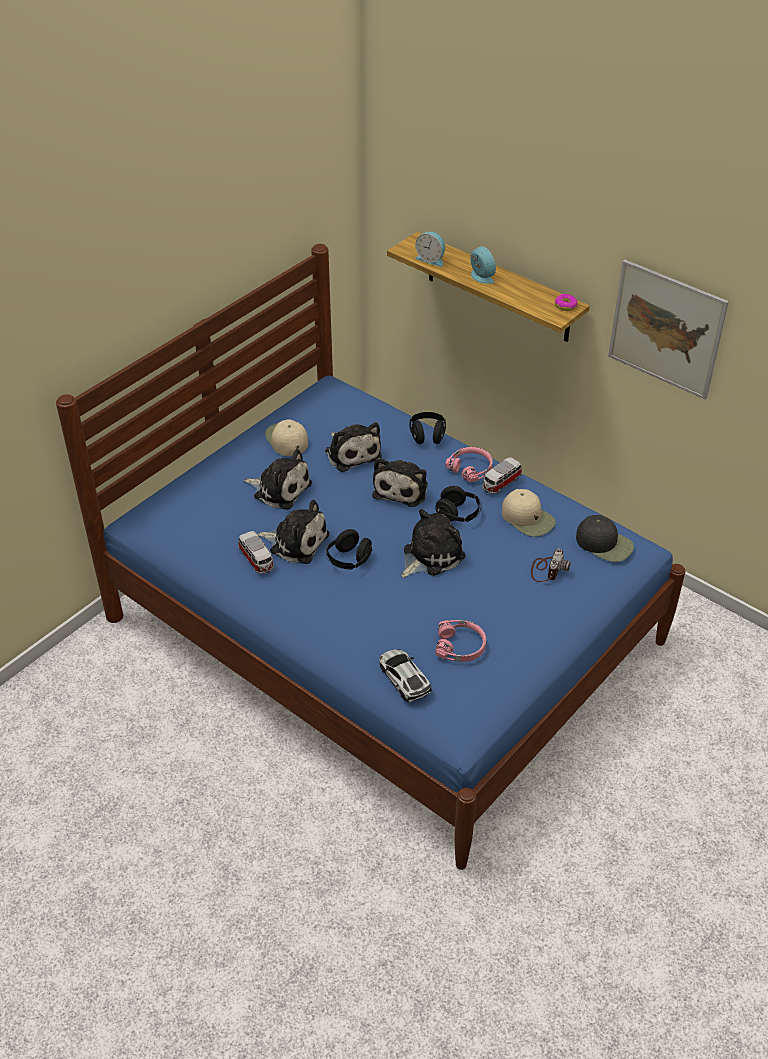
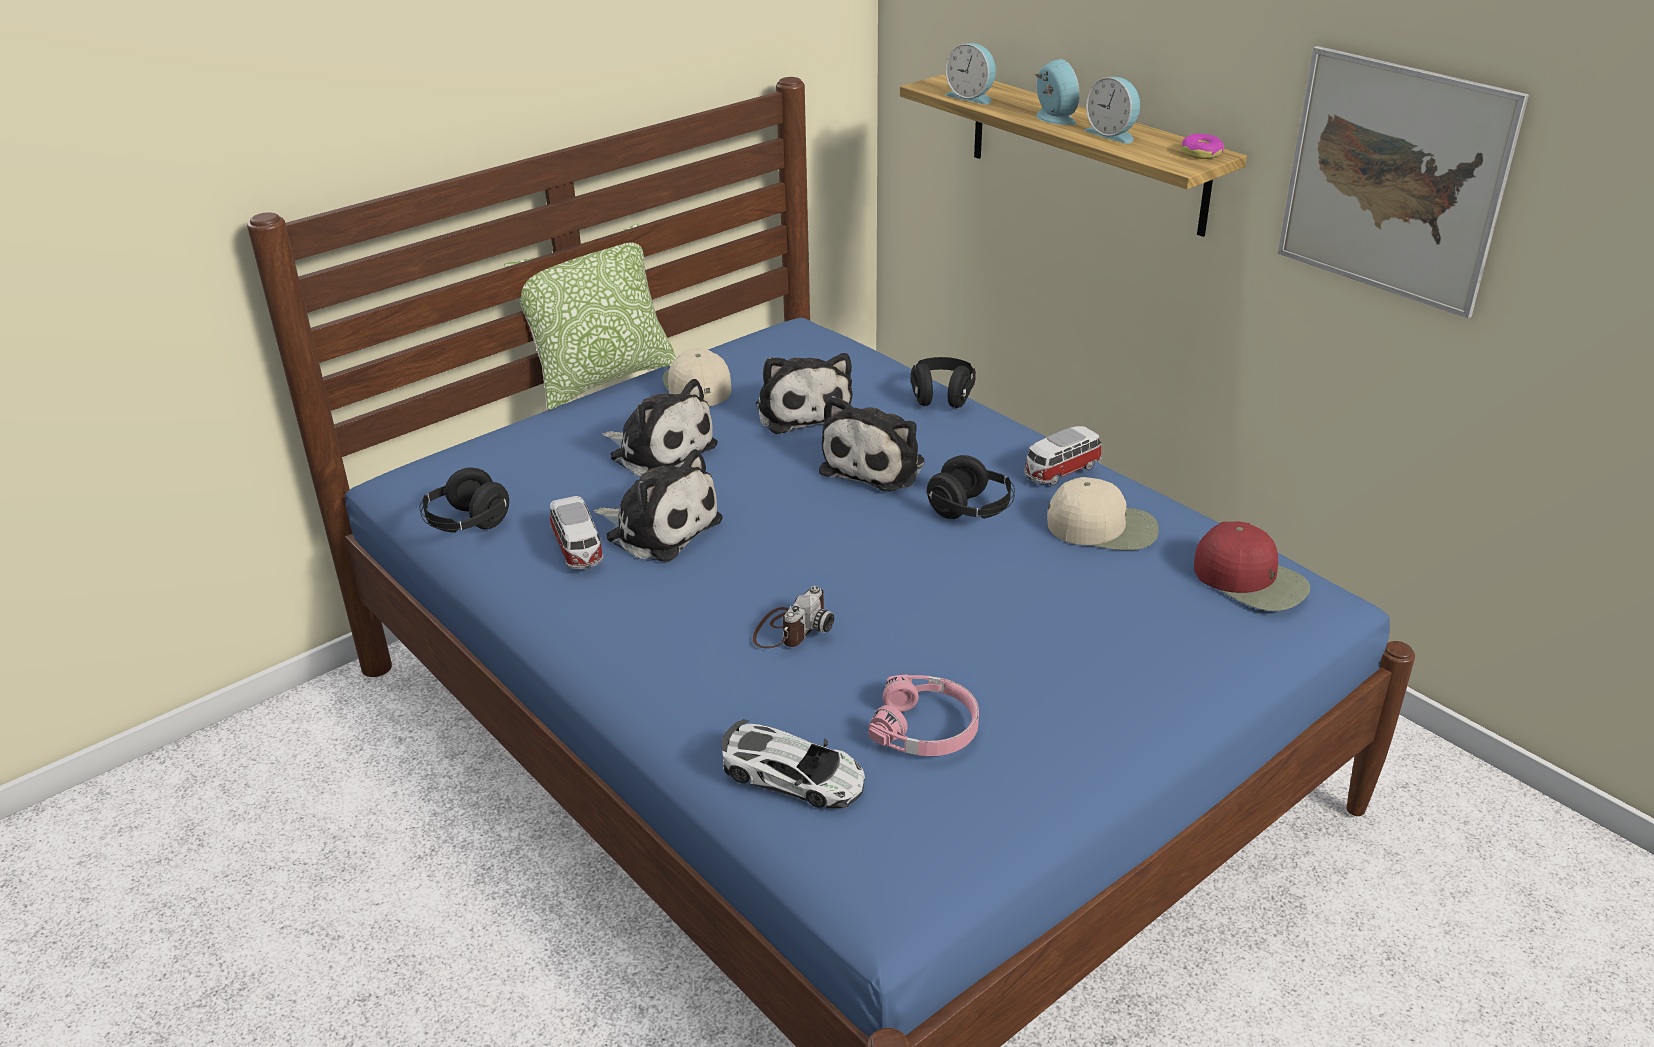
camera: 10 degrees right, 10 degrees down
black headphones [326,529,372,570] -> black headphones moved to [419,468,509,533]
toy car [379,649,432,702] -> toy car turned 135 degrees clockwise [721,719,865,808]
plush toy [401,509,466,578] -> none
pink headphones [445,447,493,482] -> none
beige cap [502,489,556,537] -> beige cap turned 45 degrees counterclockwise [1047,477,1159,550]
camera [531,548,571,582] -> camera moved to [753,586,834,648]
black cap [576,515,634,562] -> red cap [1194,521,1310,611]
none -> pillow [504,223,677,411]
none -> alarm clock [1084,77,1140,144]

